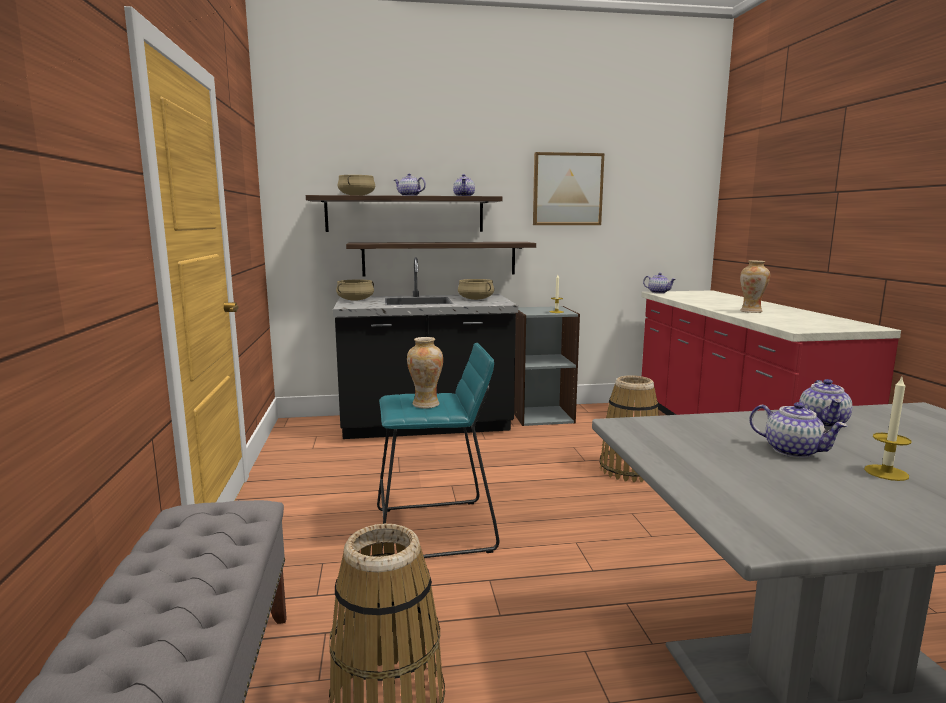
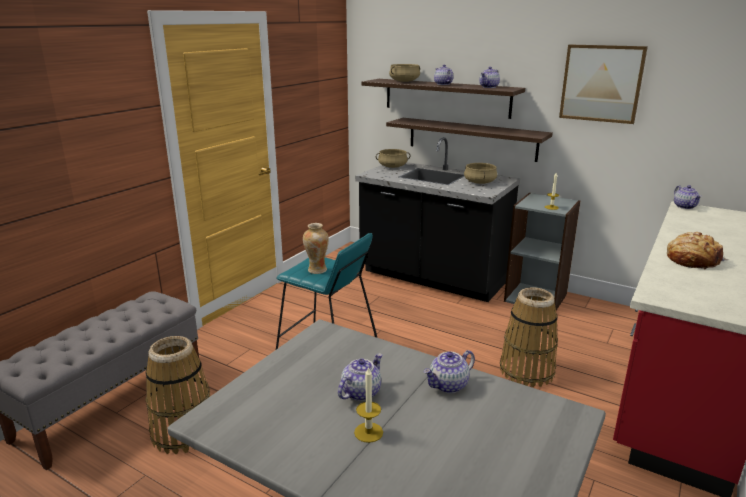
camera: 40 degrees right, 10 degrees up
vase [740,260,770,313] -> bread [667,232,728,269]
teapot [749,402,848,458] -> teapot turned 135 degrees counterclockwise [338,353,383,401]

